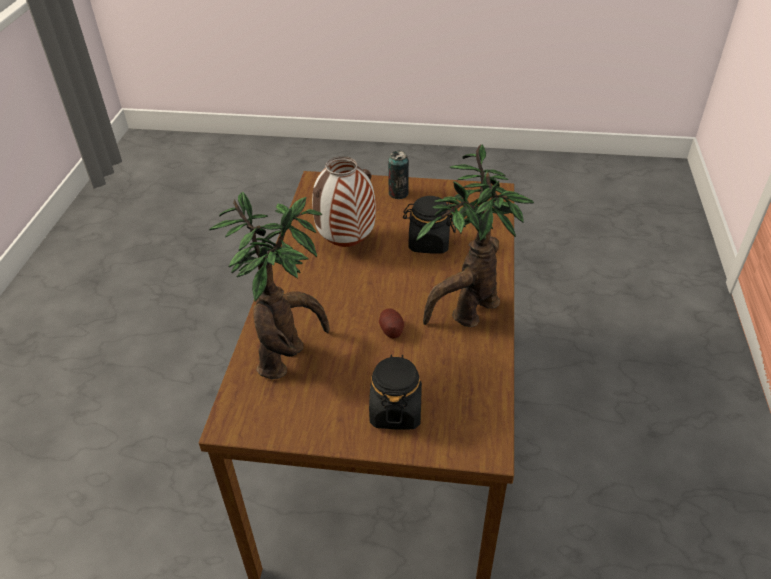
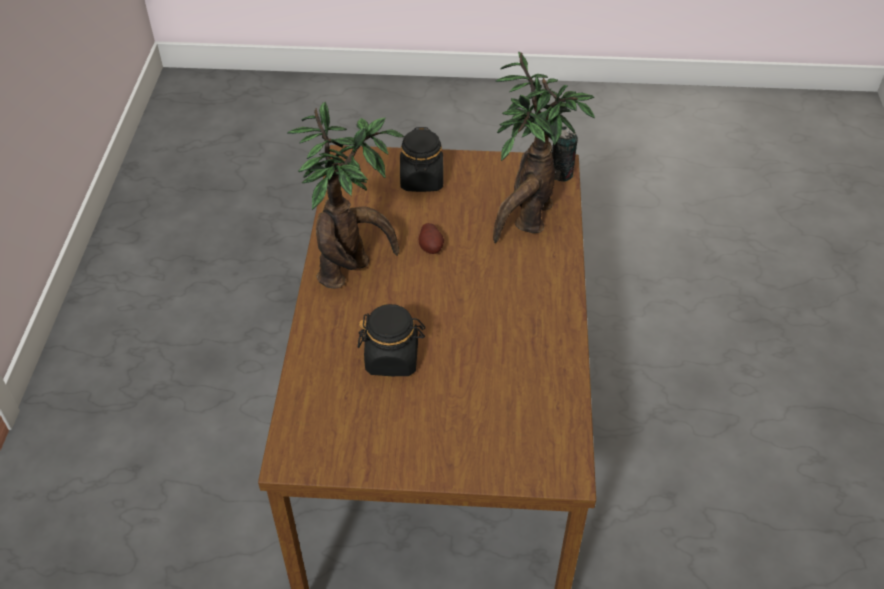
camera: 175 degrees right, 5 degrees up
vase [312,156,376,247] -> none
can [388,151,409,199] -> can moved to [552,126,578,181]

